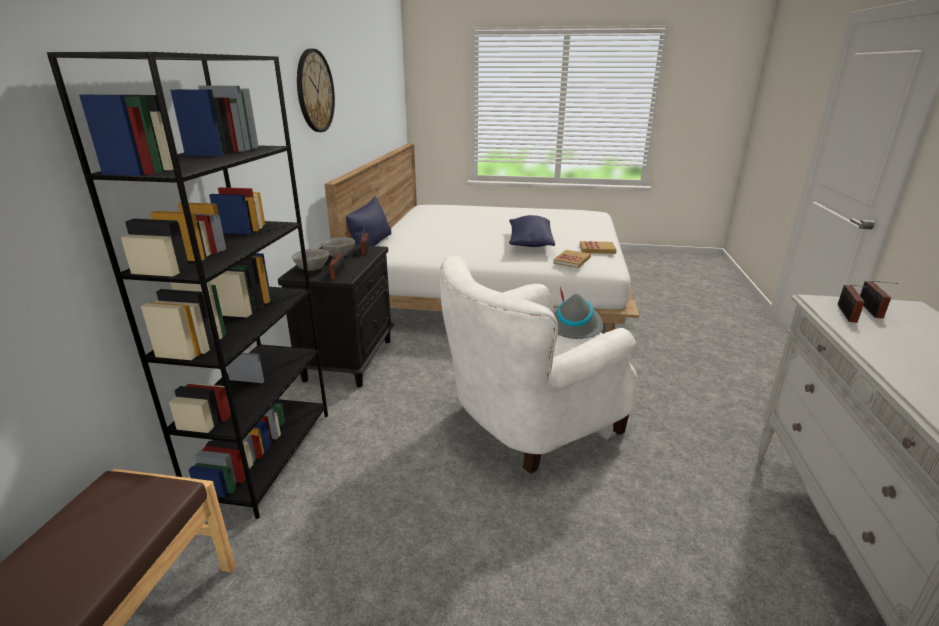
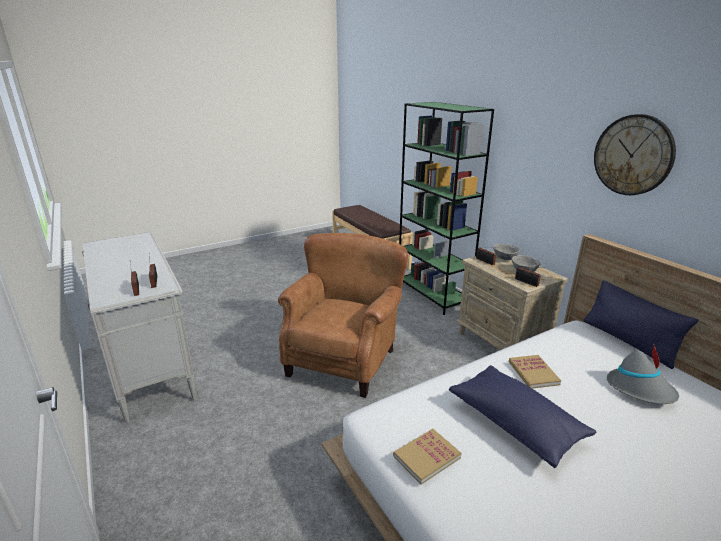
camera: 140 degrees right, 0 degrees up
black bookcase [47,52,328,519] -> green bookcase [399,102,494,315]
black nightstand [278,245,394,387] -> beige nightstand [456,251,568,350]
white armchair [440,255,637,473] -> brown armchair [278,233,408,398]
grey hat [552,287,603,339] -> grey hat moved to [607,346,679,404]
book [553,250,591,268] -> book moved to [509,355,561,389]

